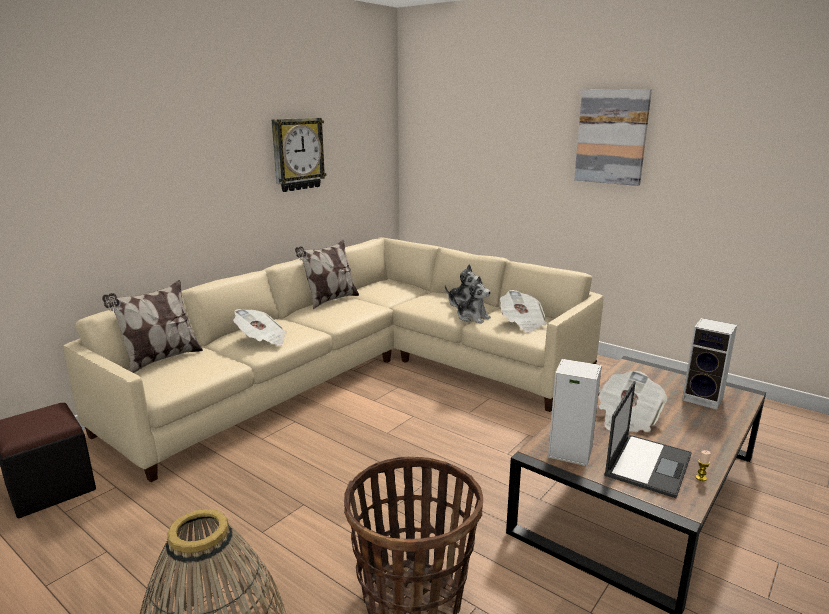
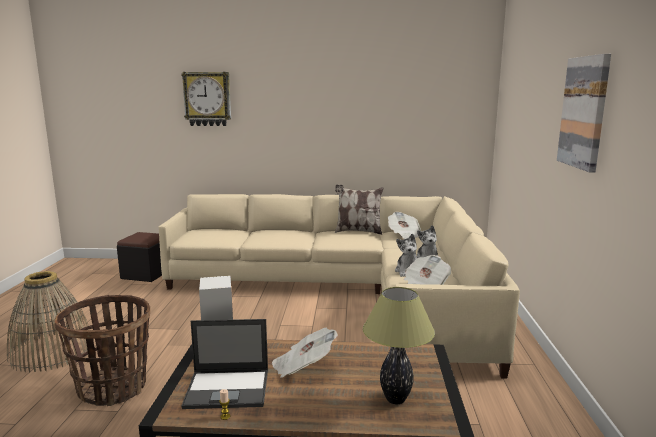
camera: 55 degrees right, 5 degrees down
pillow [102,280,203,373] -> none
newspaper [233,309,287,346] -> newspaper moved to [388,212,421,239]
wall clock [272,118,327,192] -> wall clock moved to [181,72,231,126]
speaker [682,318,737,410] -> table lamp [363,287,435,404]

